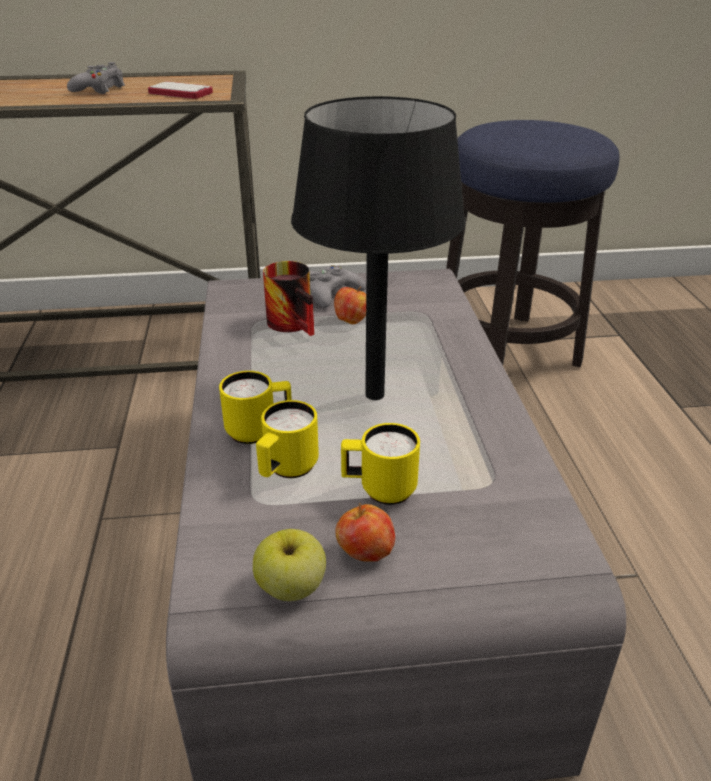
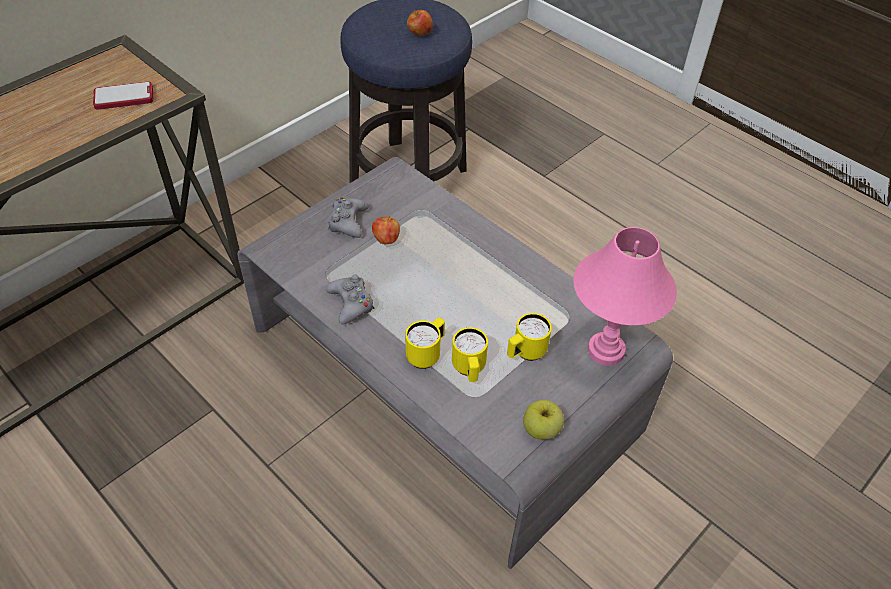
camera: 40 degrees left, 15 degrees up
grey game controller [67,62,125,94] -> grey game controller moved to [326,275,374,325]
mug [263,261,314,336] -> none
black table lamp [291,96,466,400] -> none
apple [335,503,395,562] -> apple moved to [407,10,433,36]
none -> pink table lamp [573,227,677,366]

